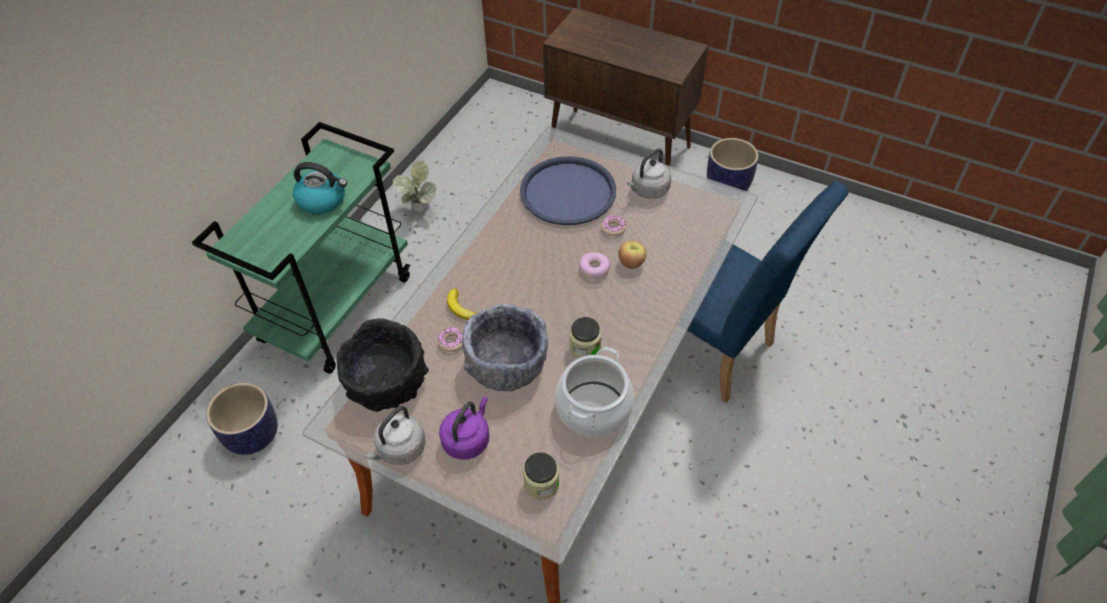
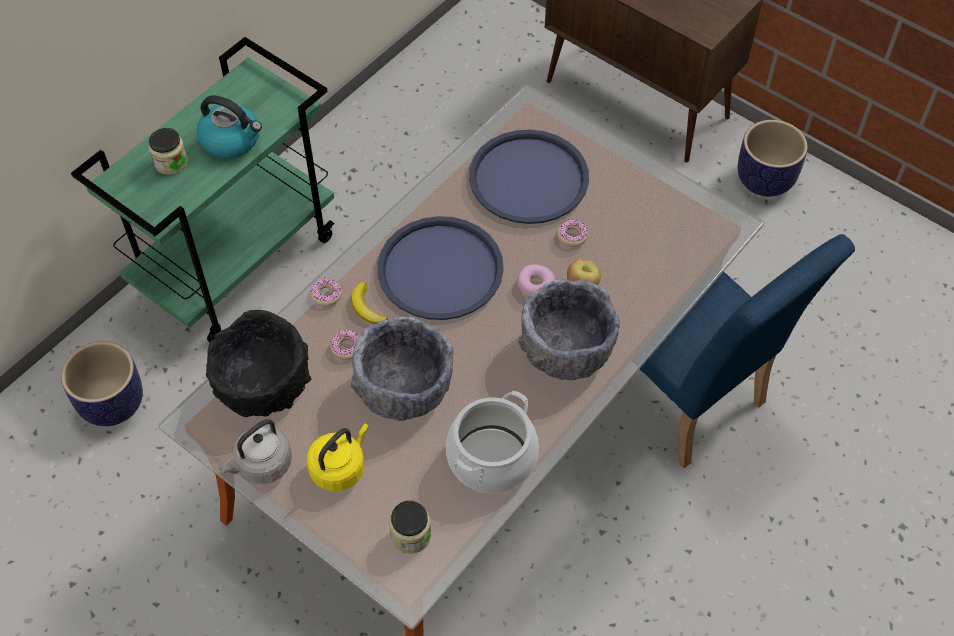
camera: 10 degrees right, 5 degrees up
potted plant [393,161,436,212] -> none
purple kettle [439,397,489,460] -> yellow kettle [307,424,369,492]
jar [569,317,601,359] -> jar moved to [149,128,188,175]
grey kettle [627,148,671,199] -> none
none -> donut [310,278,342,306]
none -> blue tray [377,216,504,320]
none -> grey bowl [518,279,620,380]

